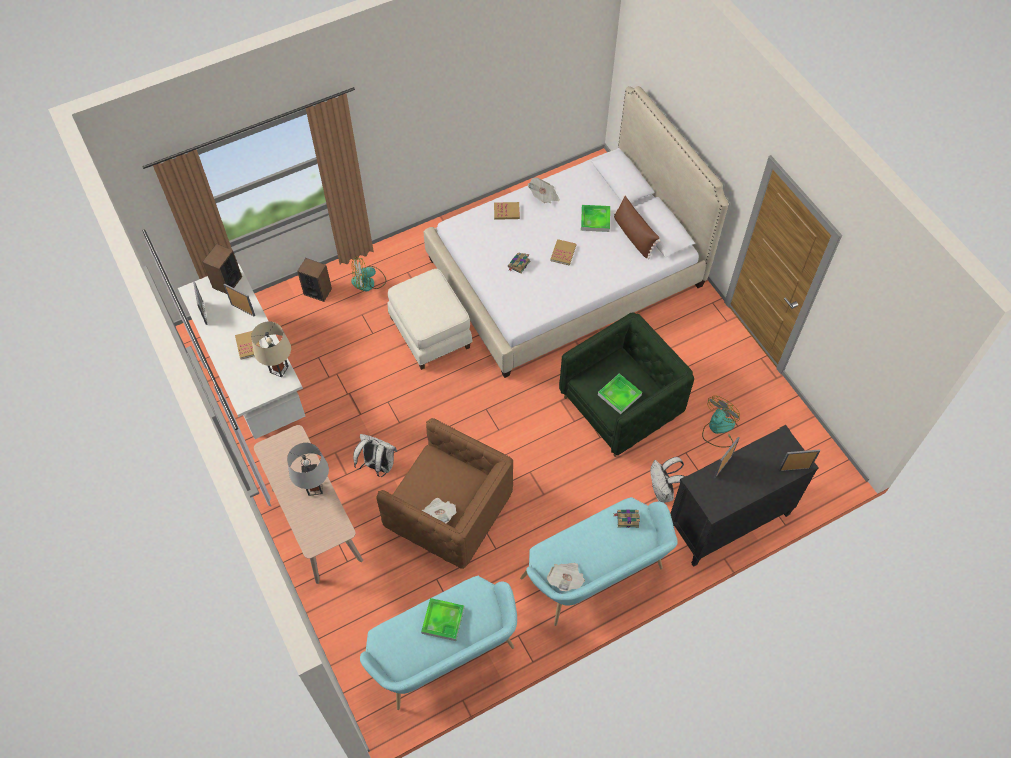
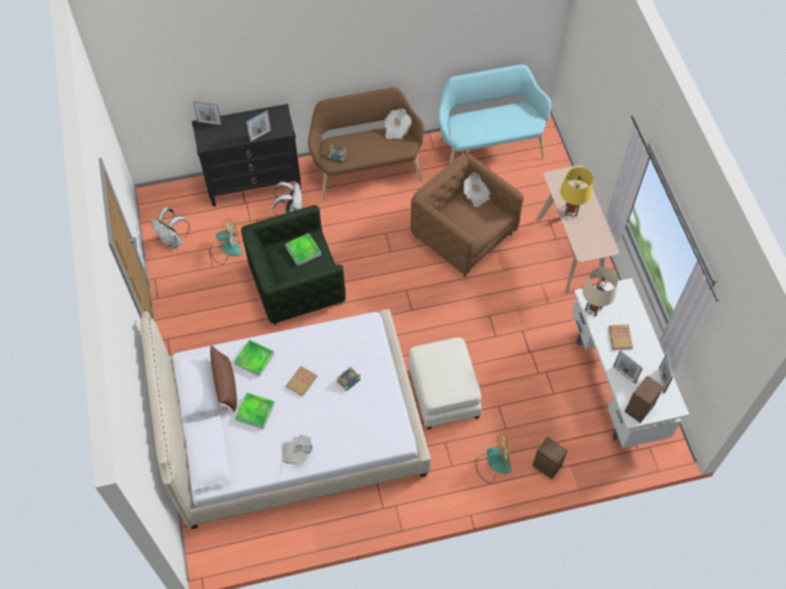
camera: 165 degrees left, 0 degrees up
grey table lamp [287,443,329,496] -> yellow table lamp [560,167,593,216]
white backpack [353,434,397,477] -> white backpack moved to [151,207,189,249]
tray [421,598,465,641] -> tray moved to [234,340,274,377]
book [494,202,520,220] -> none
turquoise bench [520,497,678,626] -> brown bench [308,87,424,201]
fan [702,396,740,448] -> fan turned 150 degrees counterclockwise [210,219,242,265]

